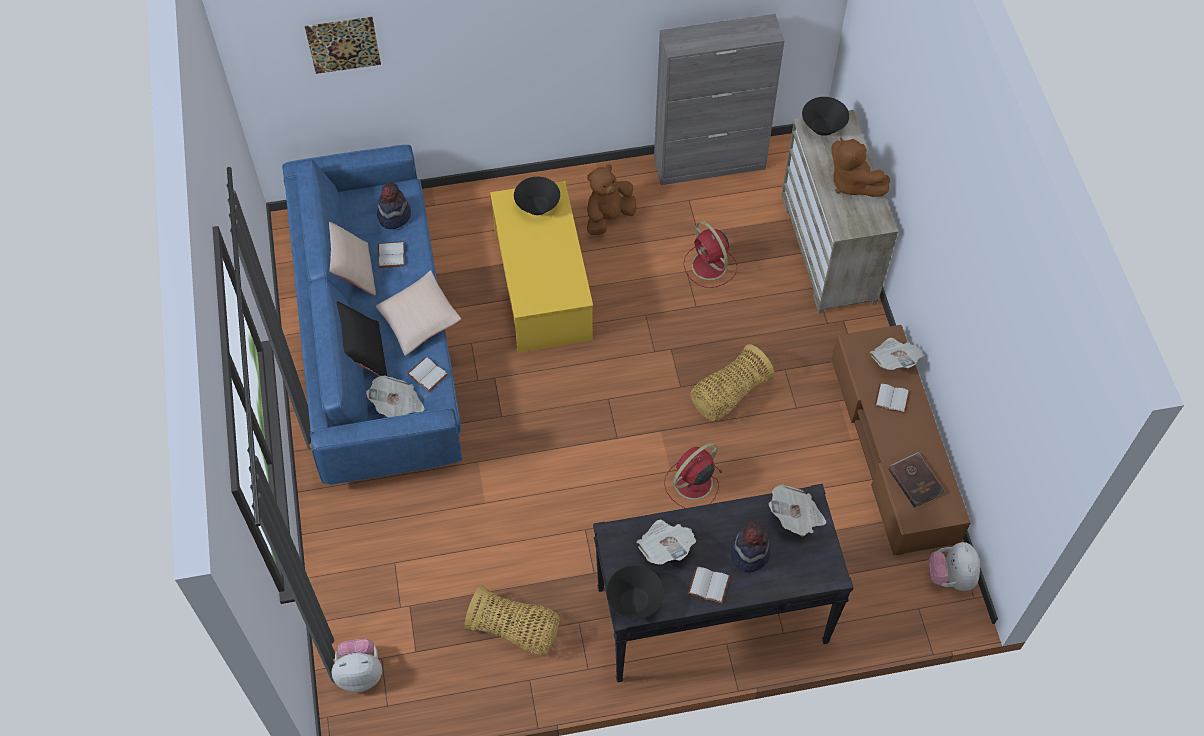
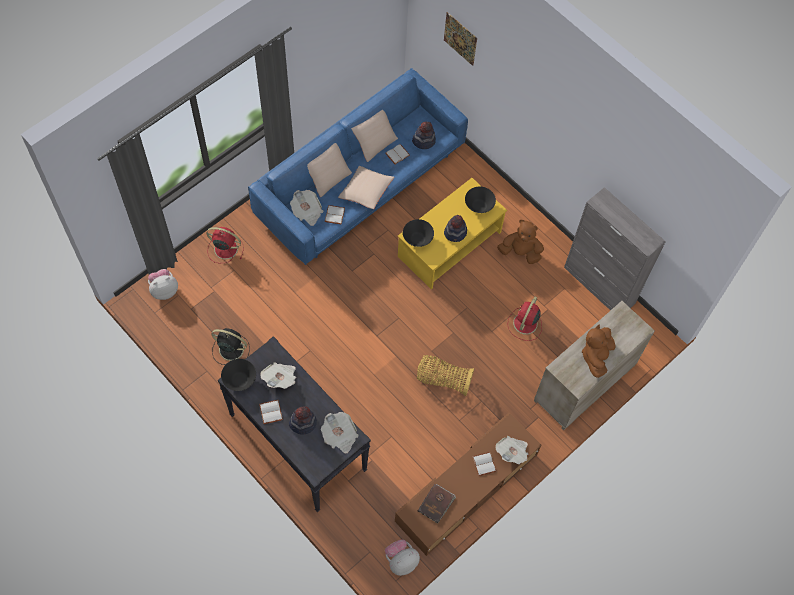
camera: 55 degrees right, 5 degrees up
plush toy [332,639,382,692] -> plush toy turned 75 degrees counterclockwise [148,269,178,300]
black pillow [337,301,387,376] -> beige pillow [307,143,352,197]
basket [465,585,560,655] -> black fan [211,328,250,365]
red fan [664,443,722,508] -> red fan moved to [206,227,244,263]
black bowl [802,97,849,136] -> black bowl moved to [403,219,434,247]
none -> hat [444,215,467,242]

